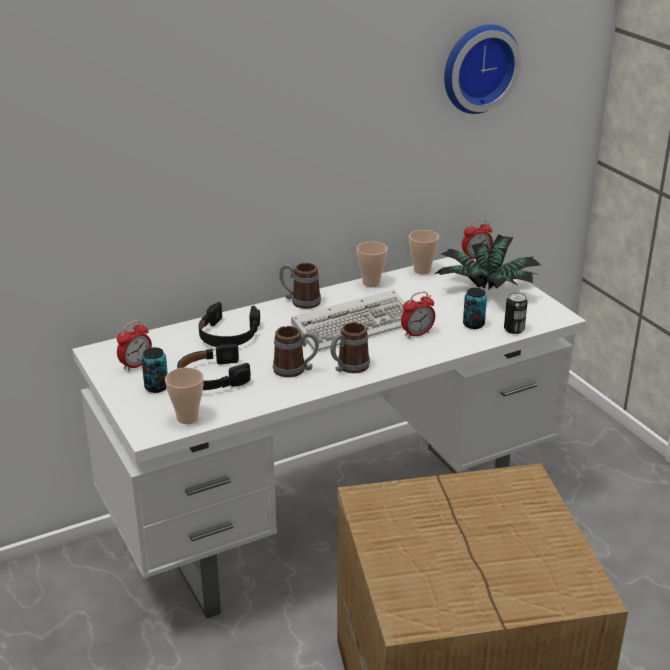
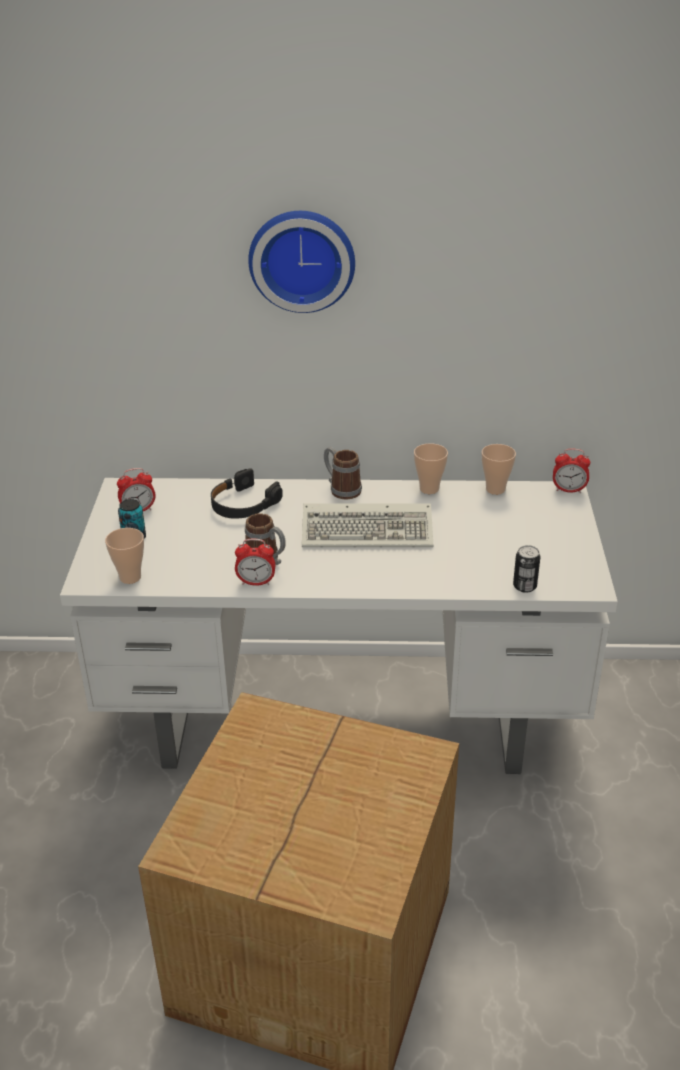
camera: 30 degrees right, 5 degrees up
black headphones [177,343,251,390] -> none
mug [331,322,370,373] -> none
alarm clock [401,292,435,338] -> alarm clock moved to [235,539,275,586]
potted plant [435,234,541,289] -> none
wall clock [444,24,521,114] -> wall clock moved to [248,211,355,313]
can [463,288,487,329] -> none

